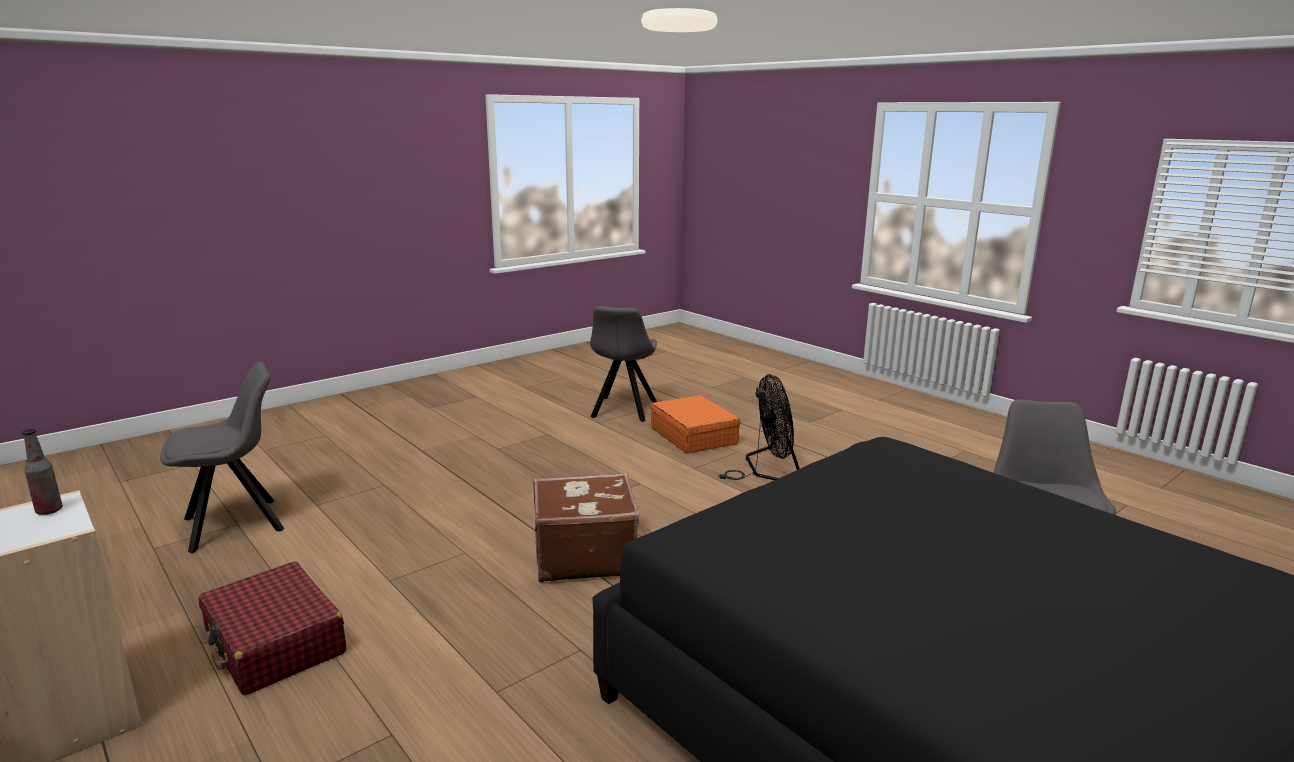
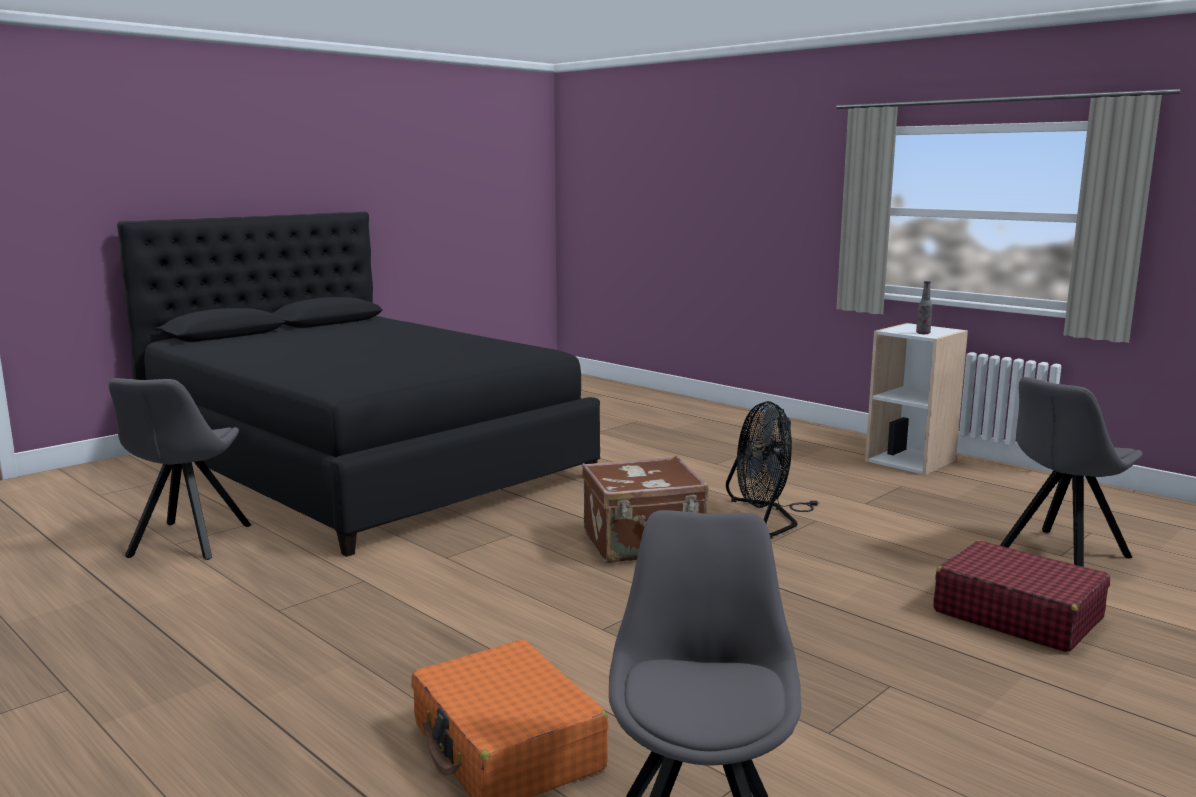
camera: 175 degrees right, 5 degrees down
red suitcase [198,562,346,695] -> red suitcase moved to [933,541,1110,652]
black fan [718,374,800,480] -> black fan moved to [726,401,820,539]

